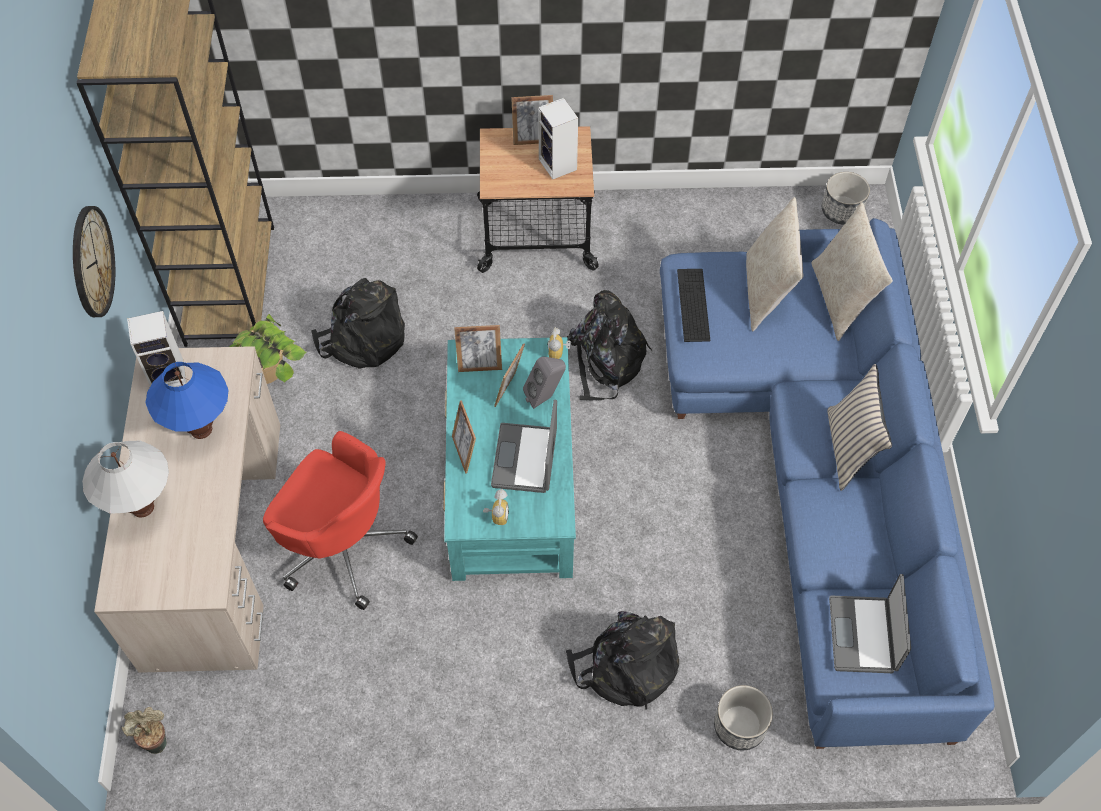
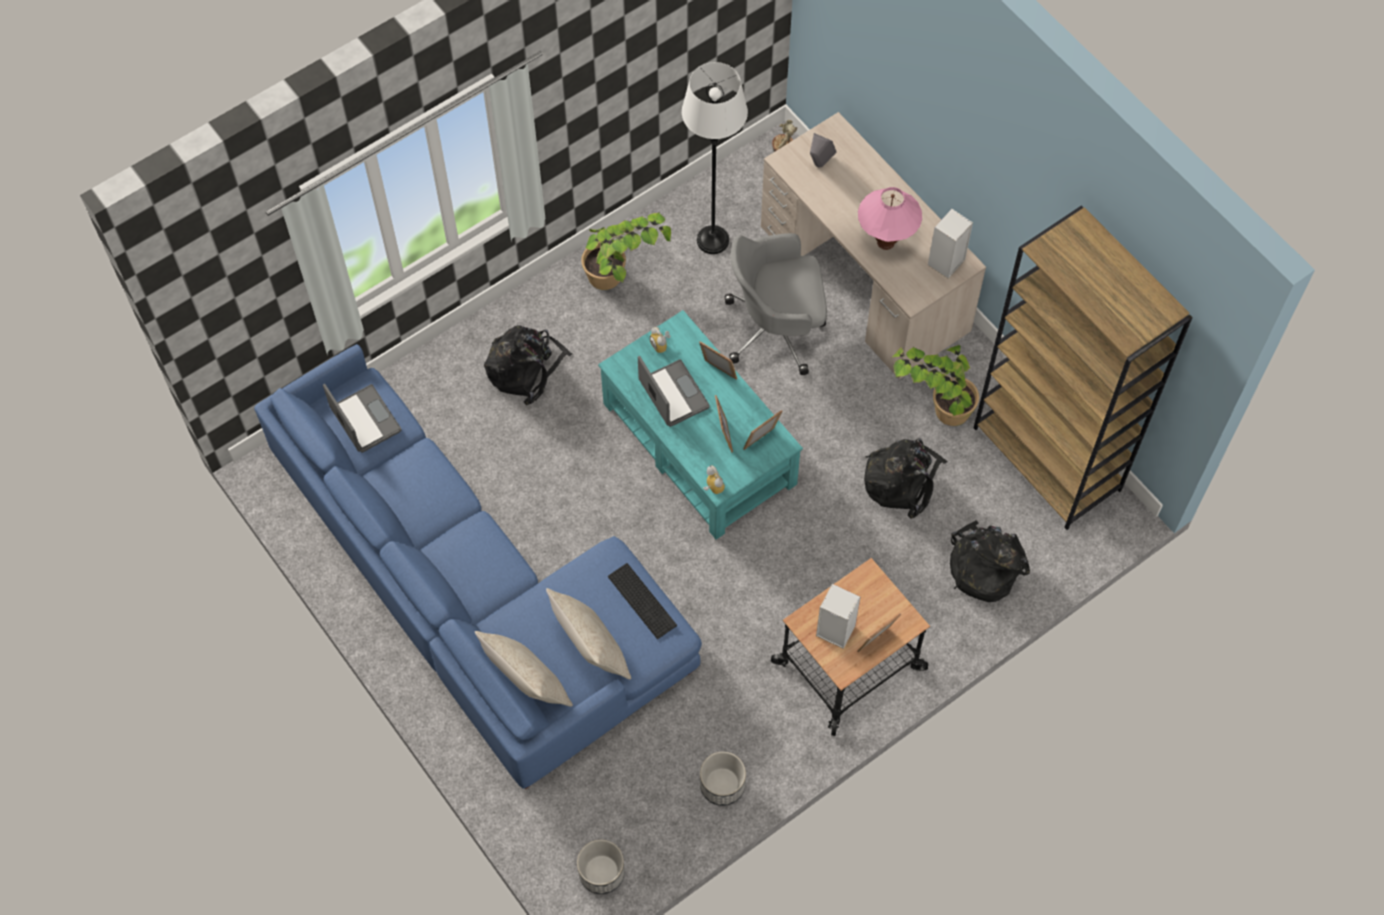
camera: 145 degrees right, 5 degrees up
wall clock [73,206,115,317] -> none
white table lamp [82,441,169,518] -> none
blue table lamp [145,362,229,439] -> pink table lamp [858,187,922,250]
red office chair [263,431,418,610] -> grey office chair [725,233,827,375]
grey speaker [523,357,566,409] -> grey speaker moved to [810,133,837,168]
black backpack [567,290,652,400] -> black backpack moved to [950,520,1030,602]
planter [714,685,773,750] -> planter moved to [700,752,746,806]
beige pillow [828,364,892,491] -> none
none -> potted plant [581,213,671,290]
none -> white floor lamp [682,62,748,254]

